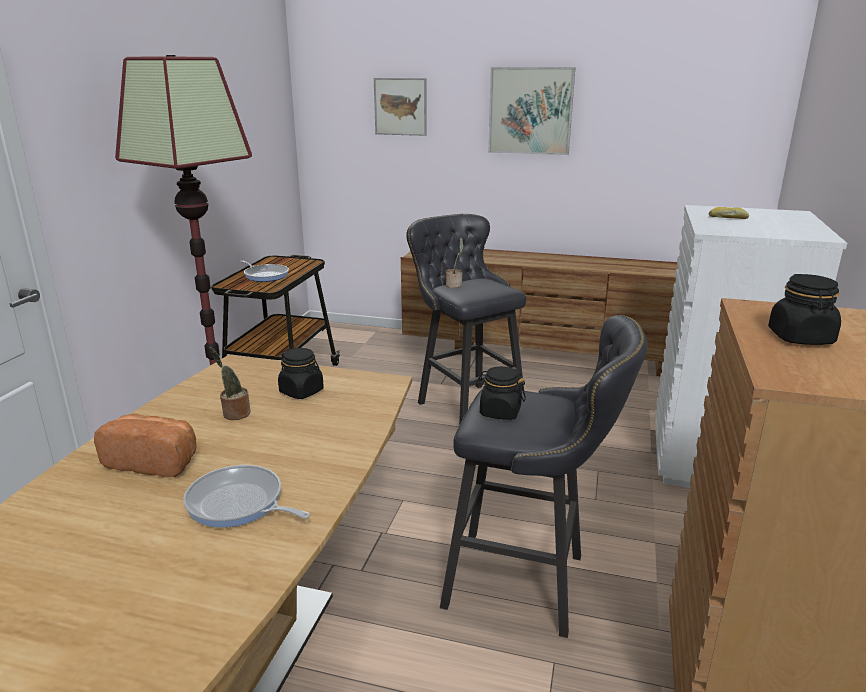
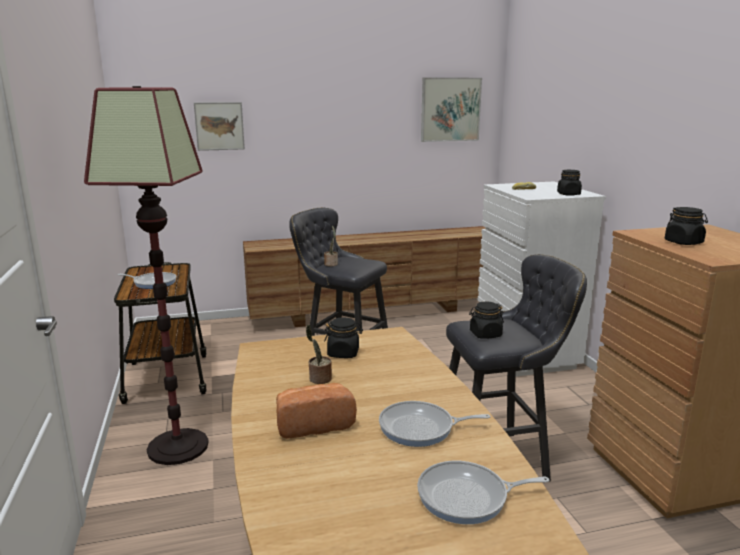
camera: 30 degrees left, 5 degrees down
picture [488,67,576,155] -> picture moved to [421,78,482,142]
none -> frying pan [417,461,550,524]
none -> black jar [557,170,582,196]

